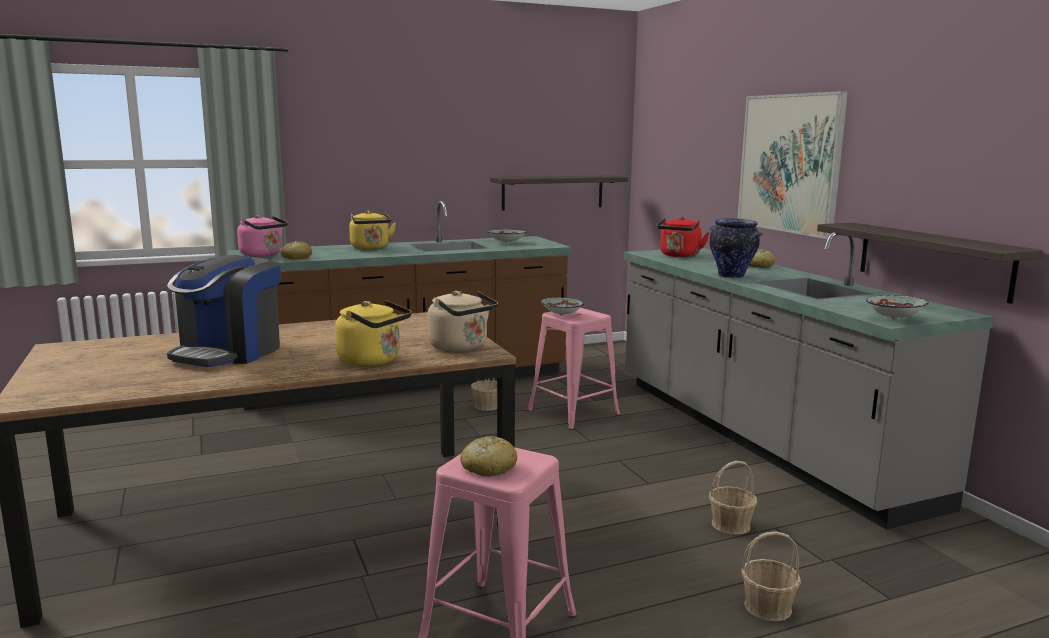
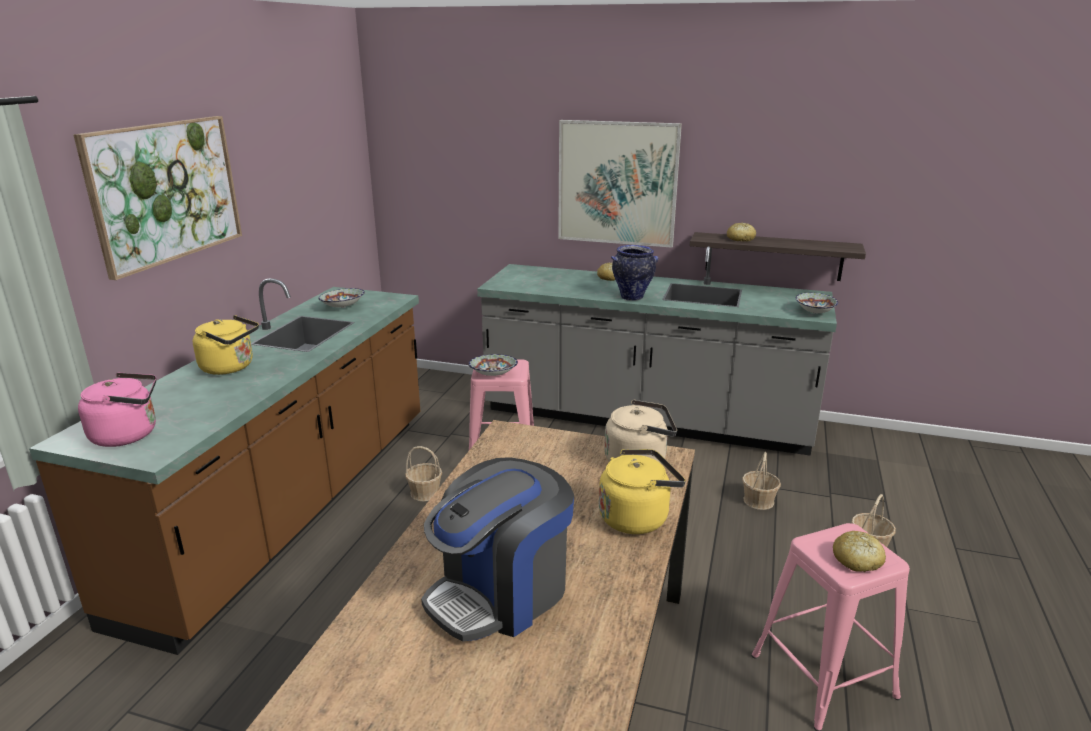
camera: 50 degrees left, 10 degrees up
coffee machine [167,255,281,367] -> coffee machine turned 75 degrees clockwise [421,457,574,642]
bread [281,241,312,259] -> bread moved to [727,222,756,241]
shelf [490,175,628,210] -> none
red kettle [657,217,710,257] -> none
none -> picture [73,116,242,280]

